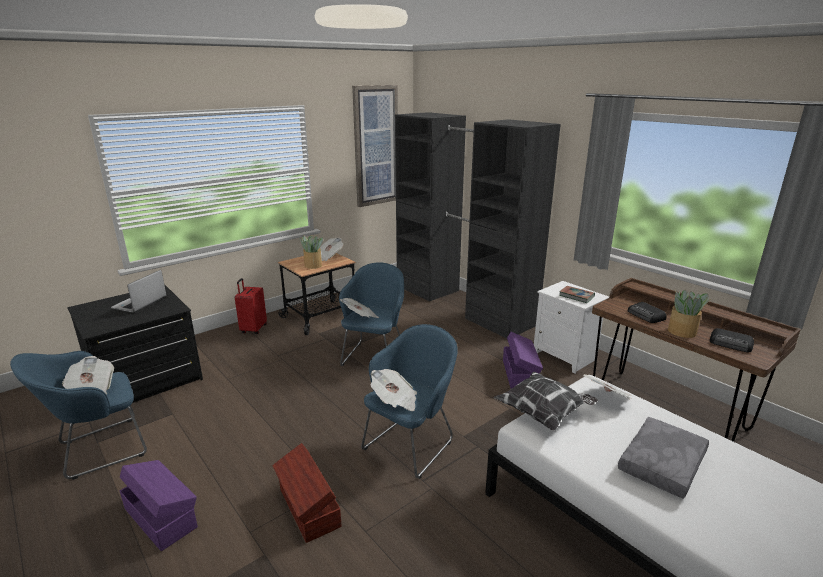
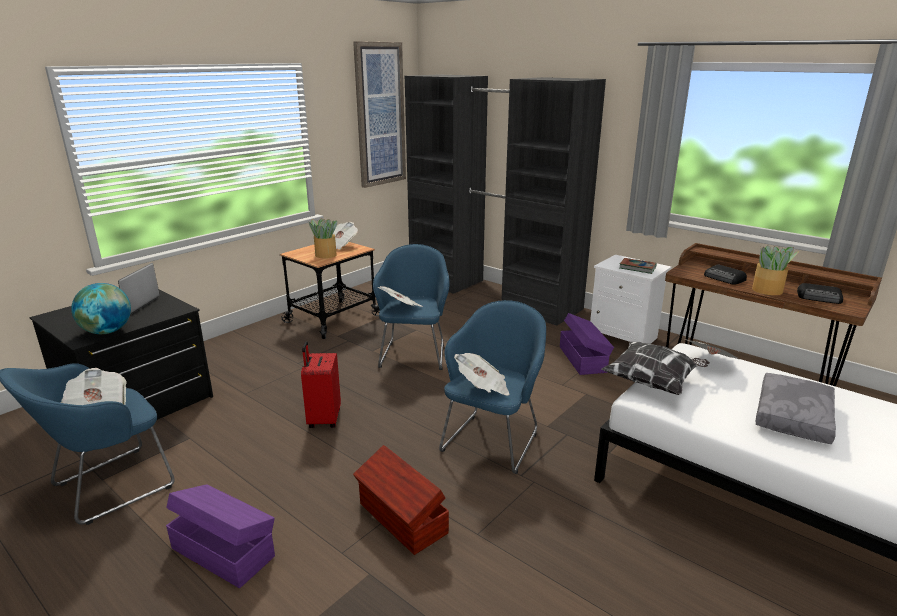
camera: 10 degrees left, 0 degrees up
red suitcase [235,278,267,334] -> red suitcase moved to [301,341,341,428]
none -> globe [71,283,131,334]

